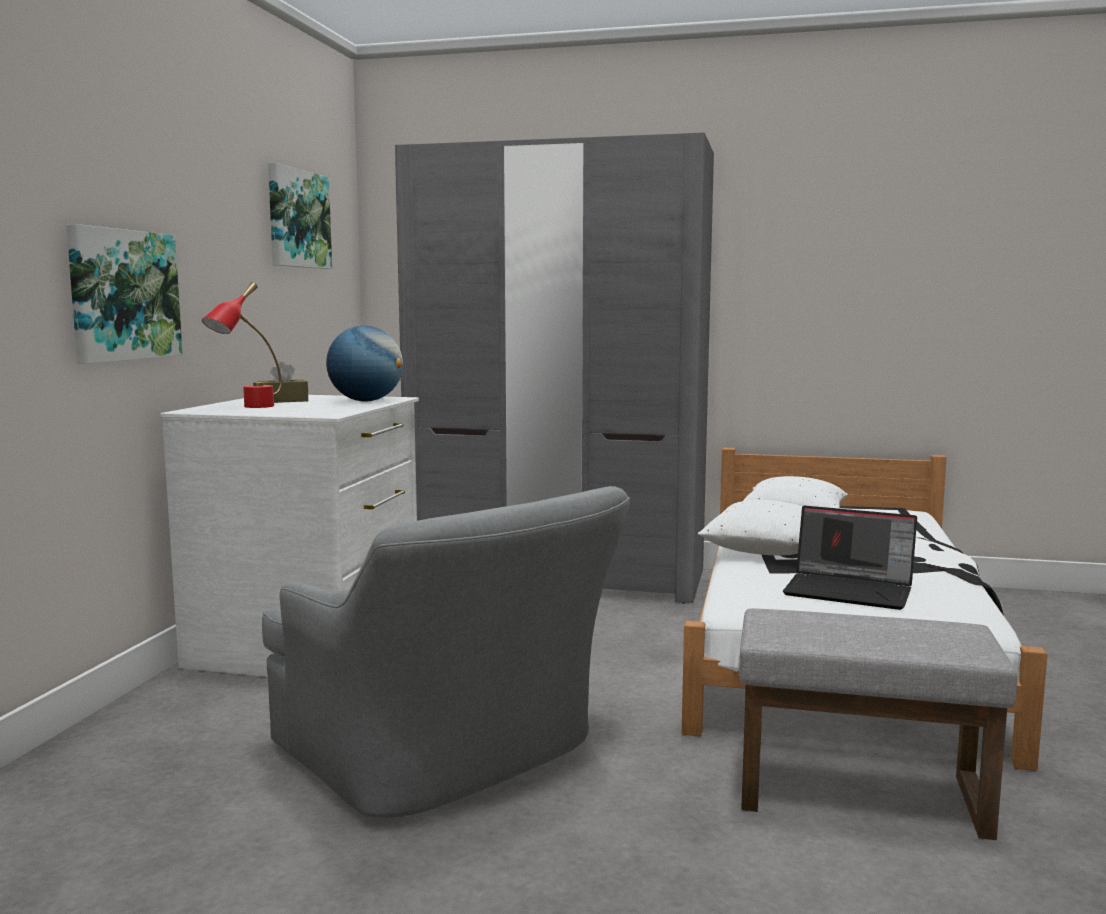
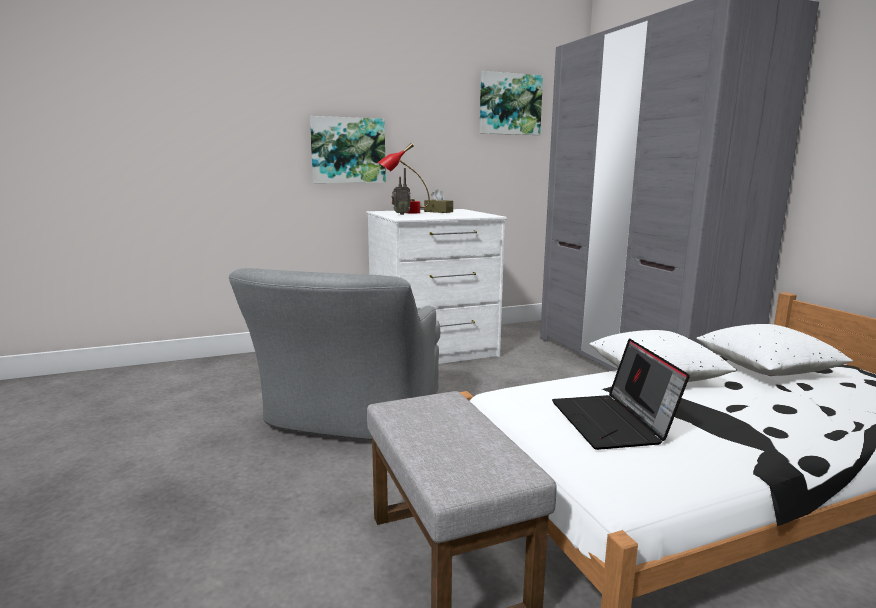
camera: 55 degrees right, 5 degrees up
globe [326,326,403,401] -> none
none -> radio [392,168,410,215]

